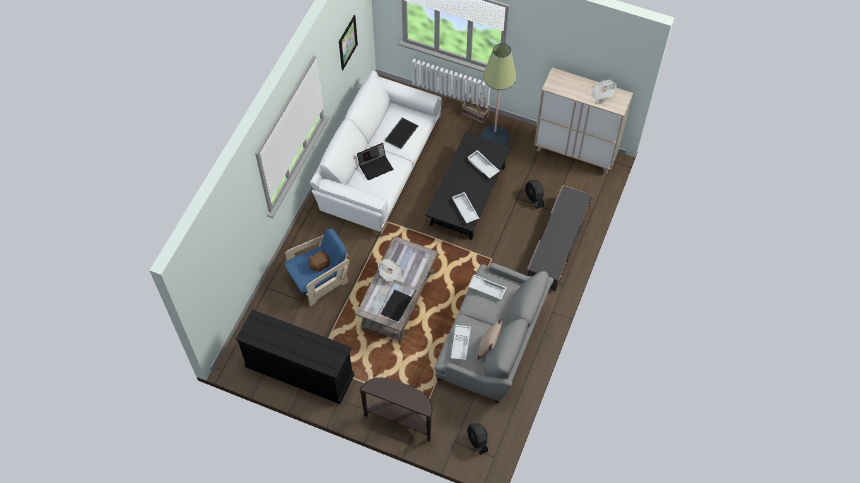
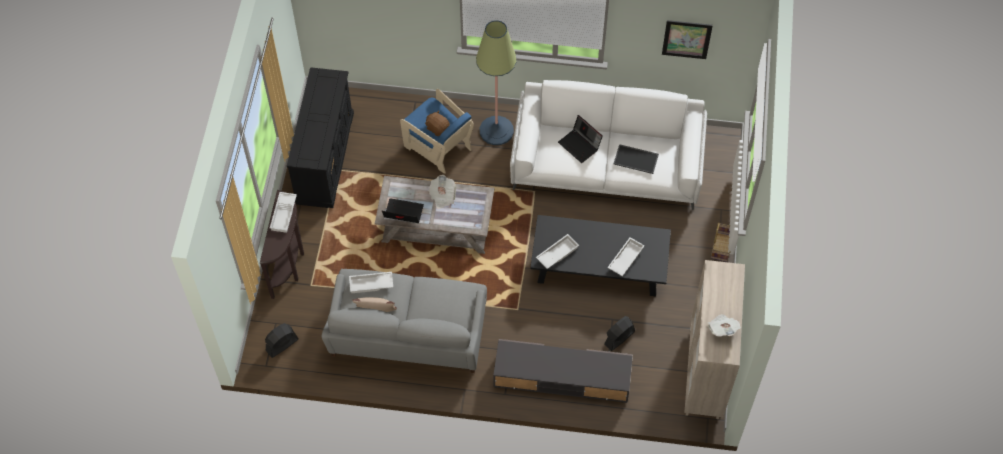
camera: 75 degrees right, 0 degrees up
white tray [468,275,507,301] -> white tray moved to [270,192,297,233]
floor lamp [481,43,517,145] -> floor lamp moved to [476,20,517,145]

